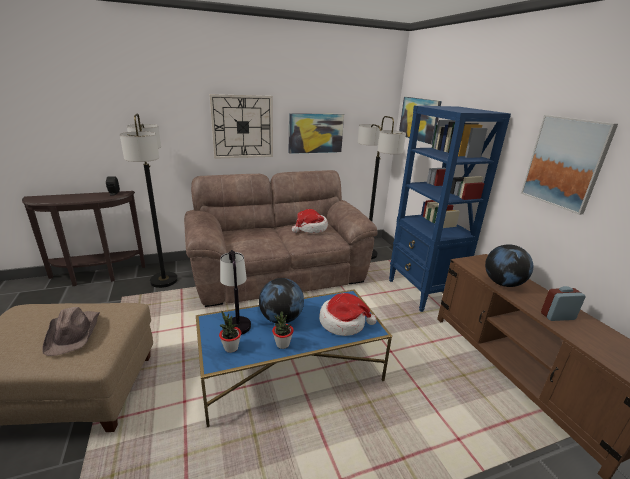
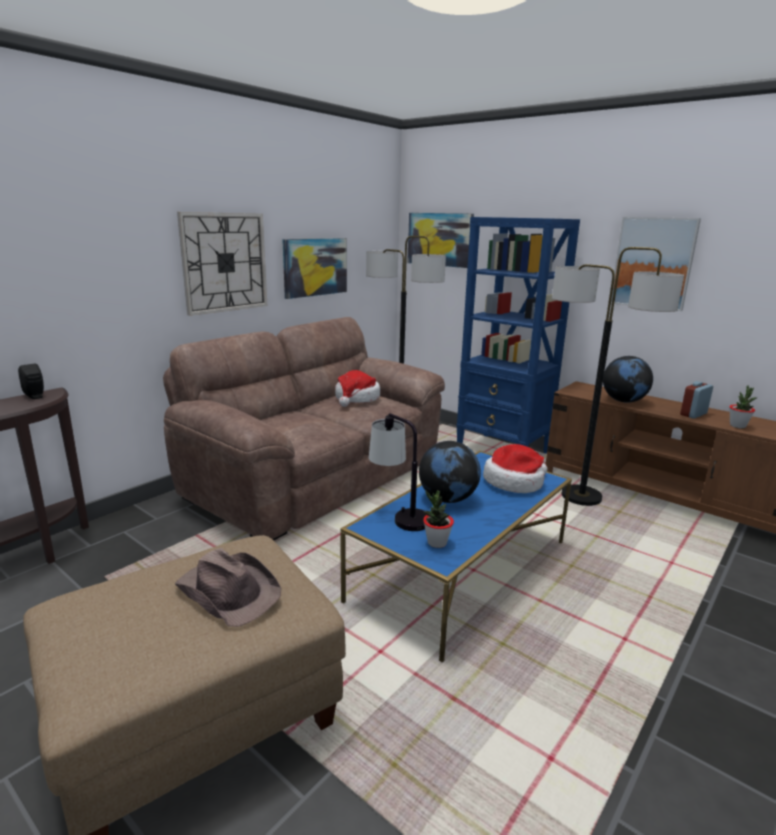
camera: 30 degrees left, 5 degrees down
floor lamp [120,114,178,288] -> floor lamp moved to [552,247,684,506]
potted plant [272,312,294,349] -> potted plant moved to [729,385,757,428]

